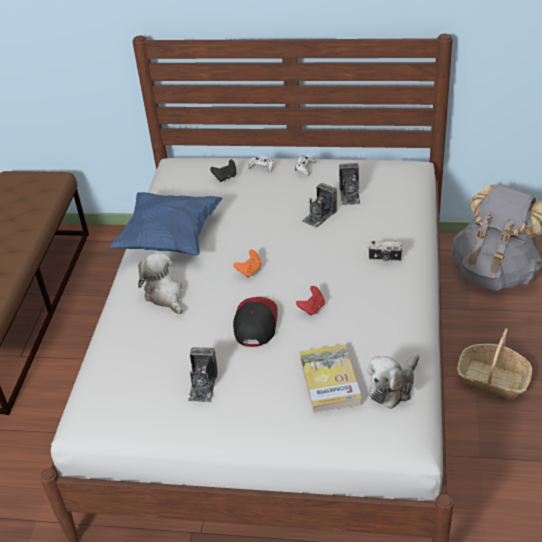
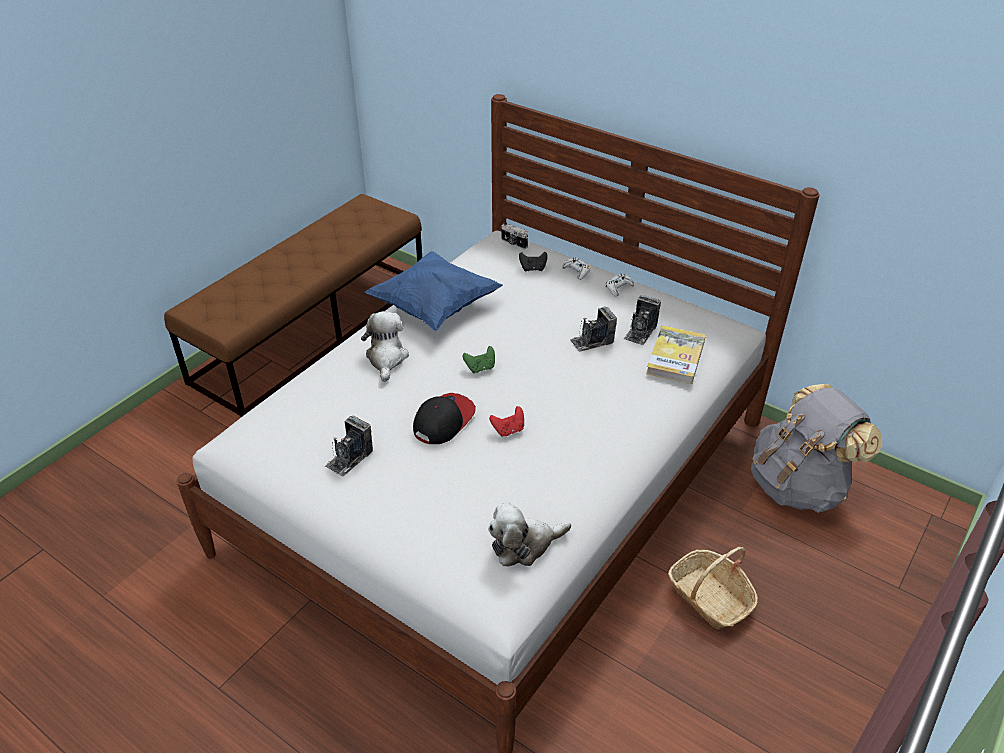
camera: 25 degrees right, 0 degrees up
orange game controller [234,249,262,277] -> green game controller [463,346,495,373]
book [299,344,362,413] -> book moved to [646,325,706,384]
camera [368,241,403,261] -> camera moved to [501,223,528,249]

